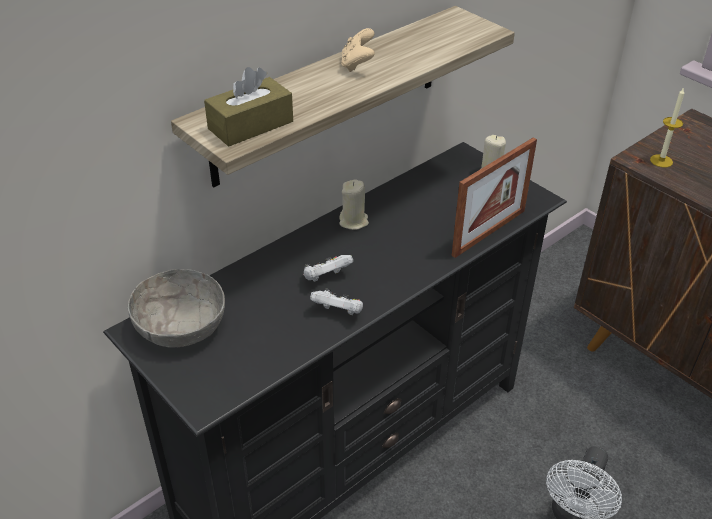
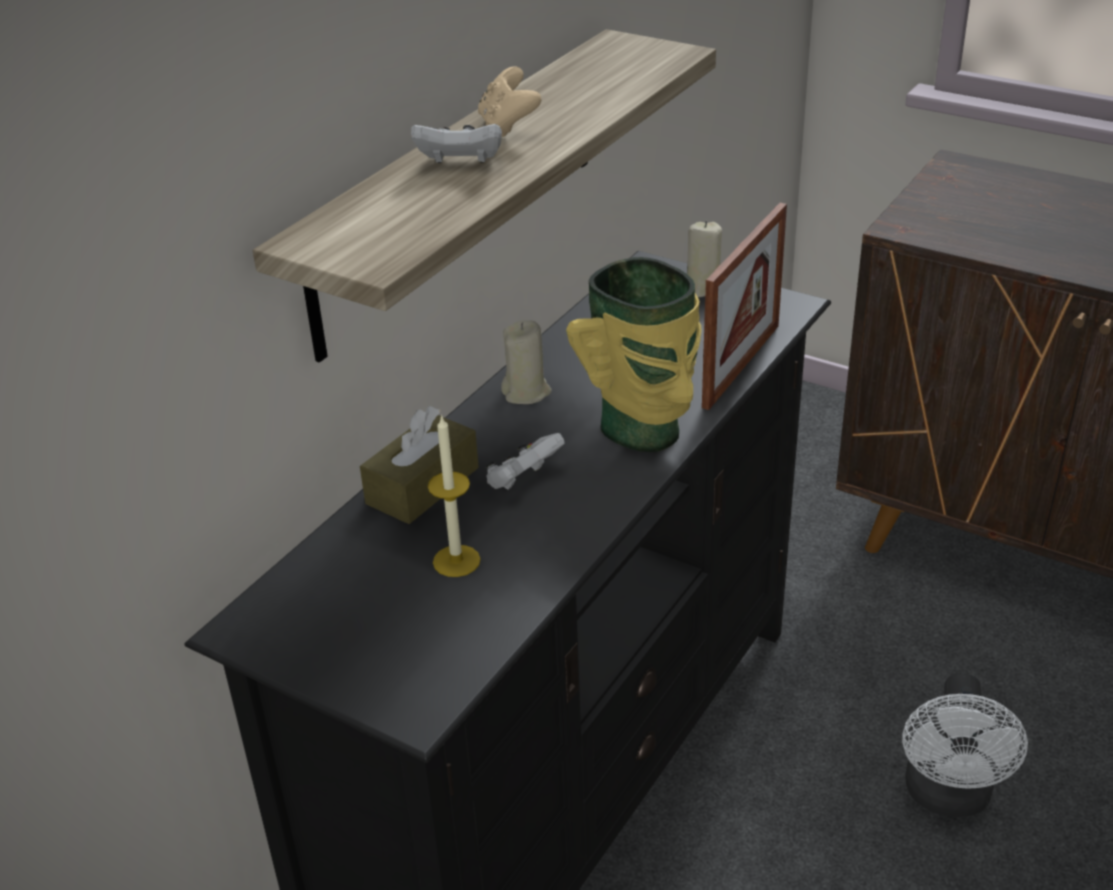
camera: 15 degrees left, 5 degrees down
grey bowl [128,269,225,348] -> none
brown tissue box [204,67,293,146] -> brown tissue box moved to [360,406,479,524]
white game controller [310,288,363,315] -> white game controller moved to [411,124,502,163]
candle [650,87,684,167] -> candle moved to [428,414,481,577]
none -> vase [566,257,702,452]

